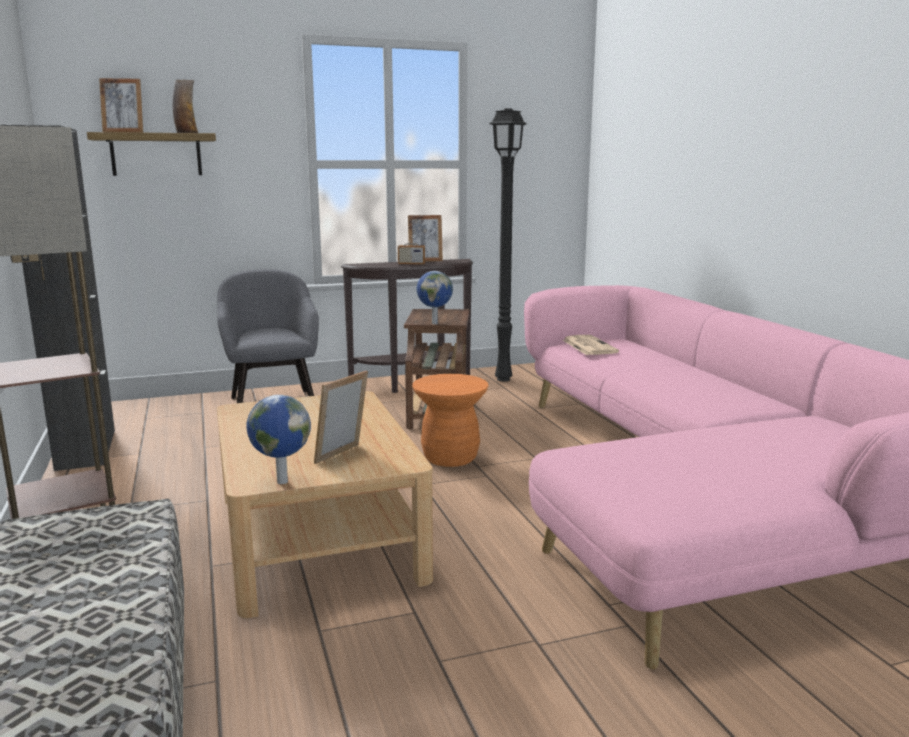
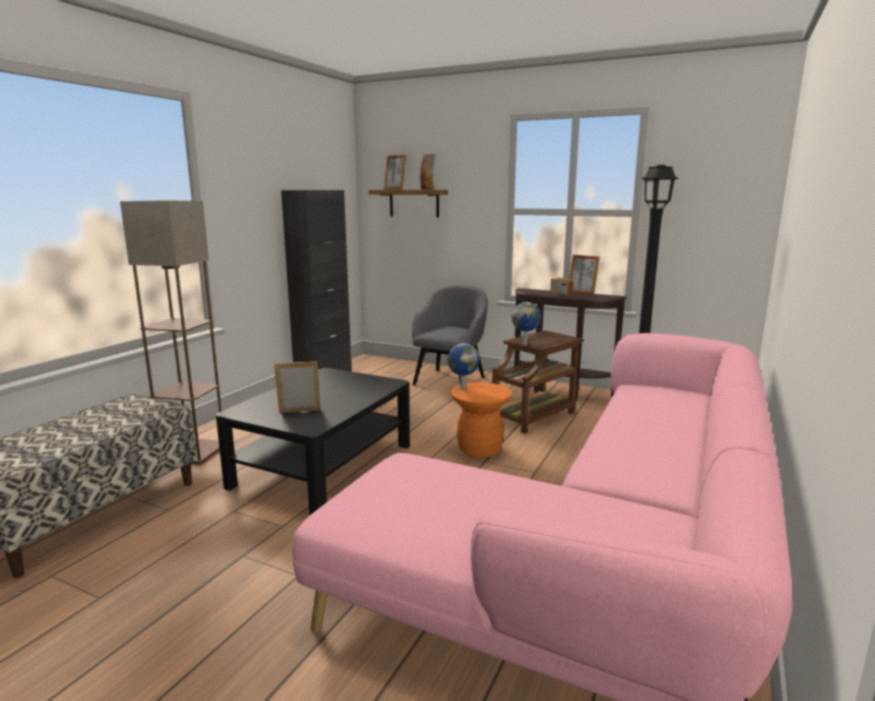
camera: 45 degrees right, 0 degrees up
beige coffee table [217,391,433,618] -> black coffee table [216,368,410,515]
globe [246,395,311,484] -> globe moved to [447,343,480,390]
newspaper [563,335,619,355] -> none

